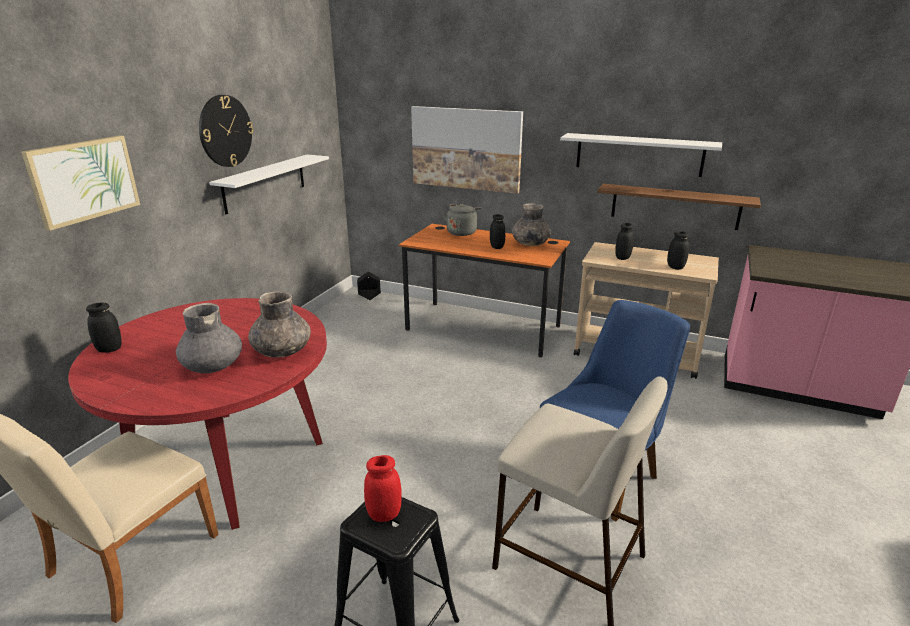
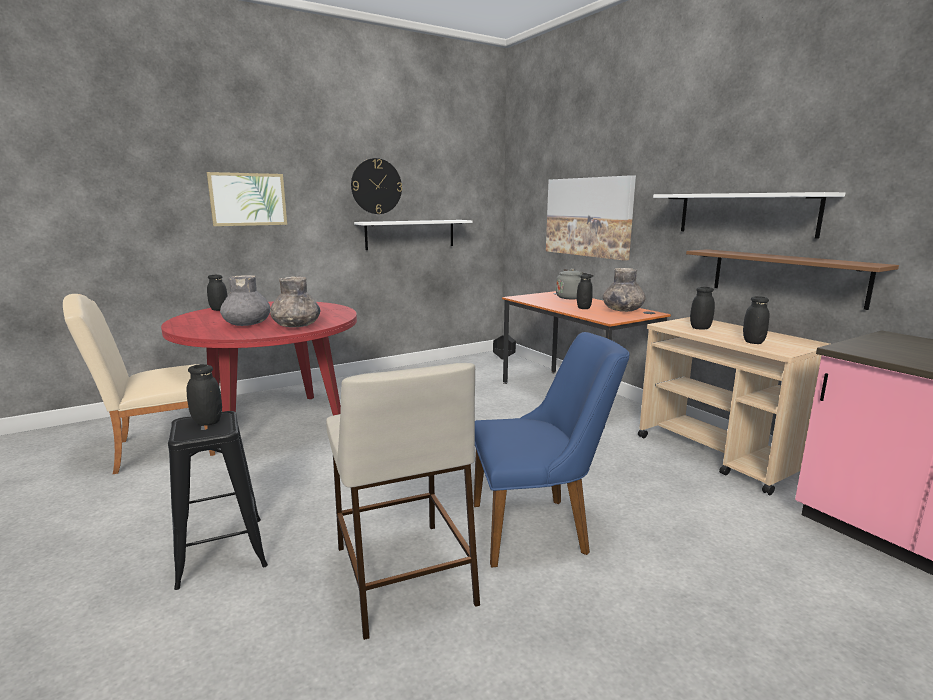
camera: 35 degrees right, 10 degrees down
red jar [364,455,402,522] -> black jar [187,364,222,425]

